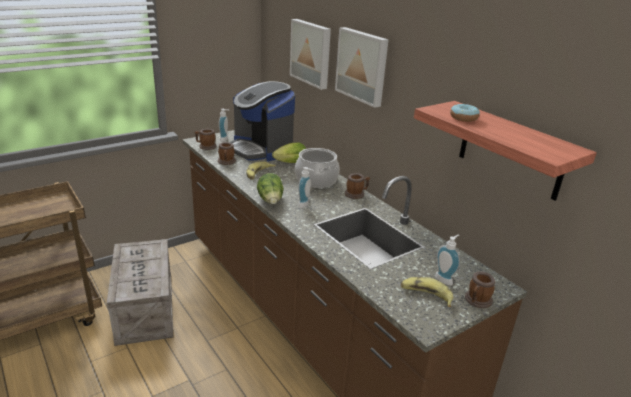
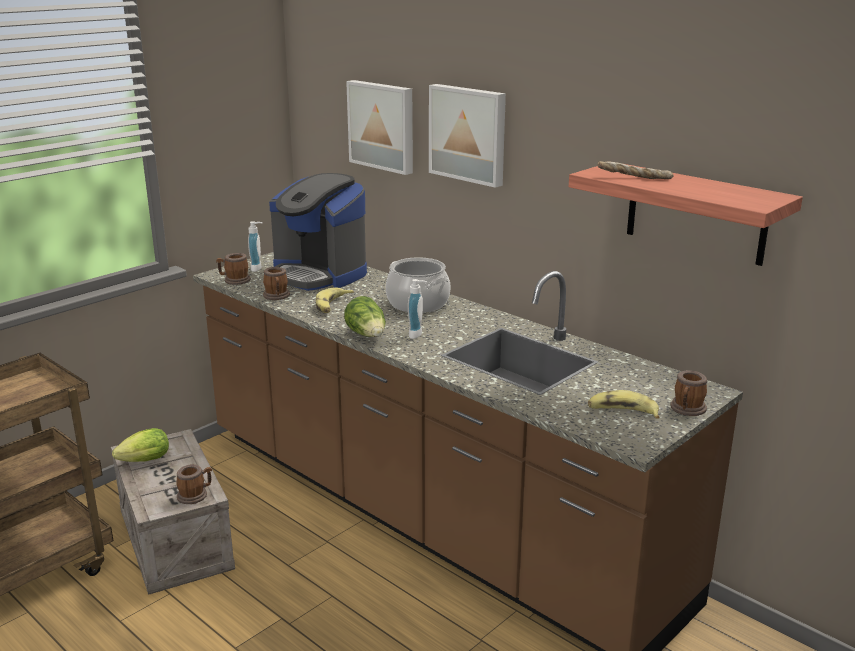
camera: 10 degrees left, 5 degrees down
lettuce [272,142,306,163] -> lettuce moved to [112,428,169,462]
mug [345,173,370,199] -> mug moved to [176,464,212,504]
soap dispenser [435,234,460,285] -> none
donut [450,104,480,122] -> bread [598,161,674,179]

